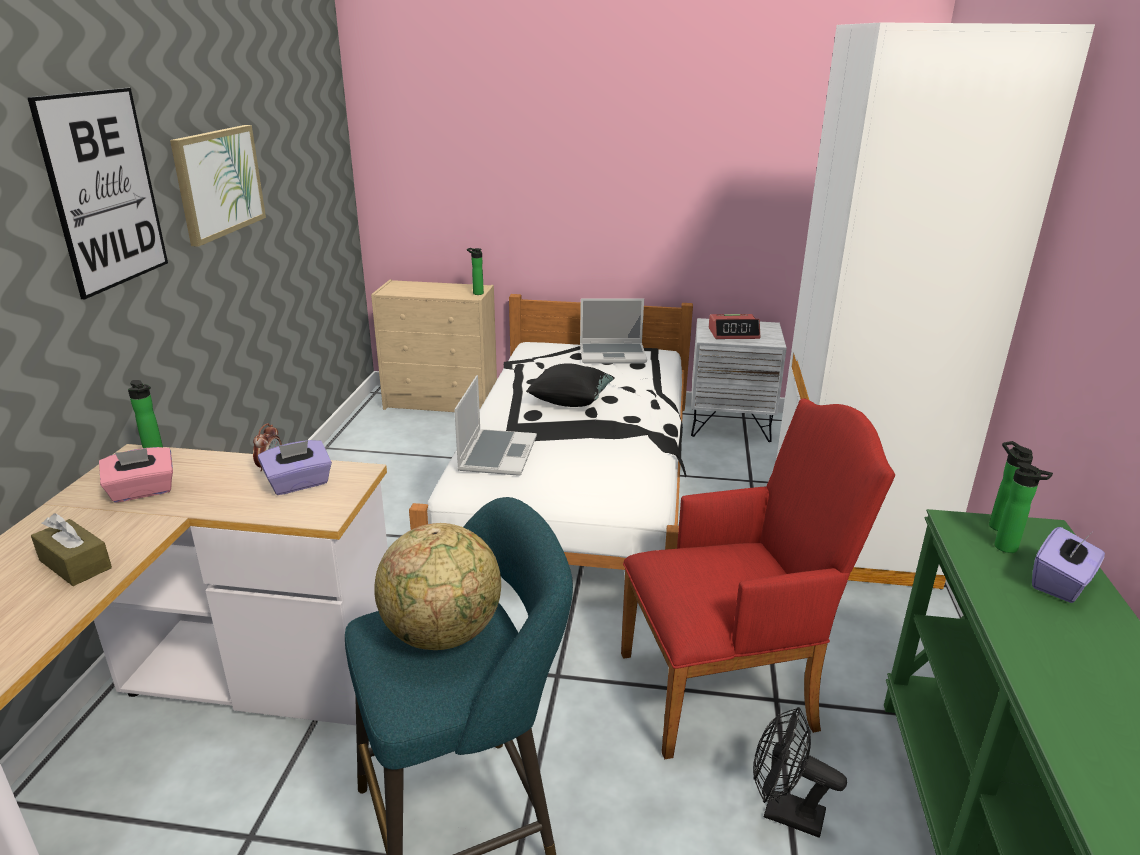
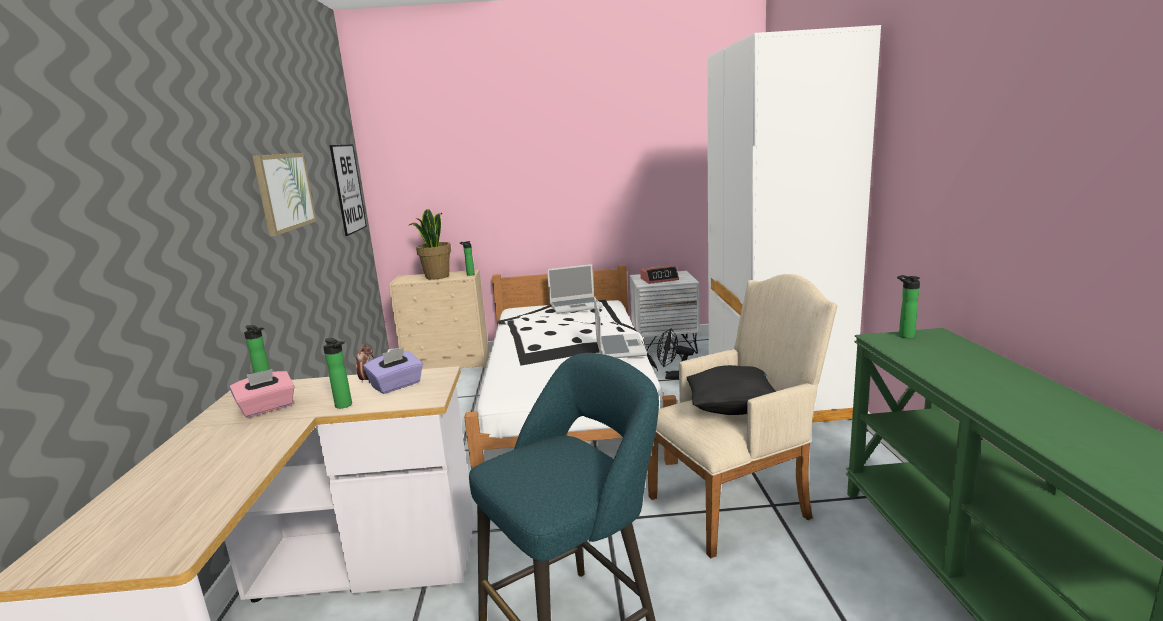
camera: 10 degrees left, 10 degrees down
picture [27,88,168,299] -> picture moved to [330,144,367,236]
brown tissue box [31,514,112,586] -> none
globe [374,523,501,650] -> none
laptop [454,375,537,476] -> laptop moved to [594,297,647,358]
black pillow [526,363,614,407] -> black pillow moved to [686,365,776,415]
red armchair [621,398,895,760] -> beige armchair [647,274,837,558]
black fan [753,707,847,838] -> black fan moved to [657,328,694,379]
bottle [994,462,1053,553] -> bottle moved to [323,338,352,409]
purple tissue box [1032,527,1105,603] -> none
none -> potted plant [409,209,451,280]

